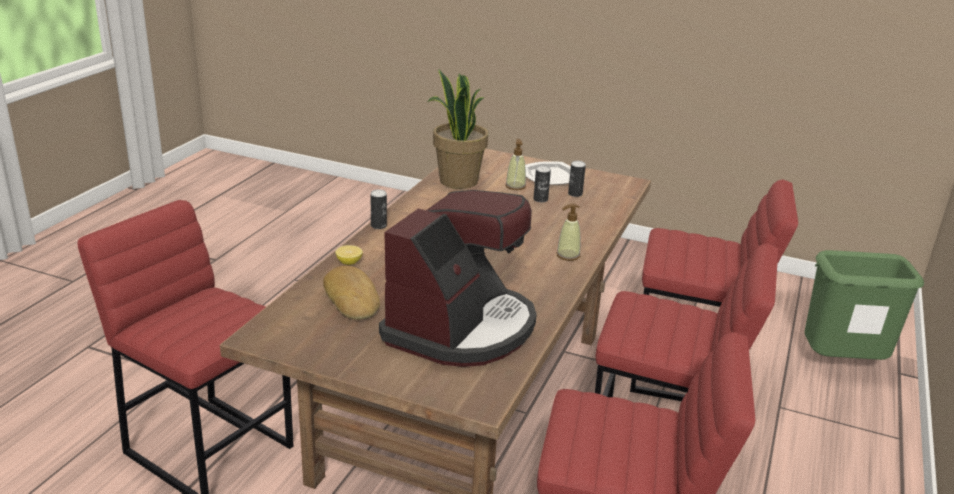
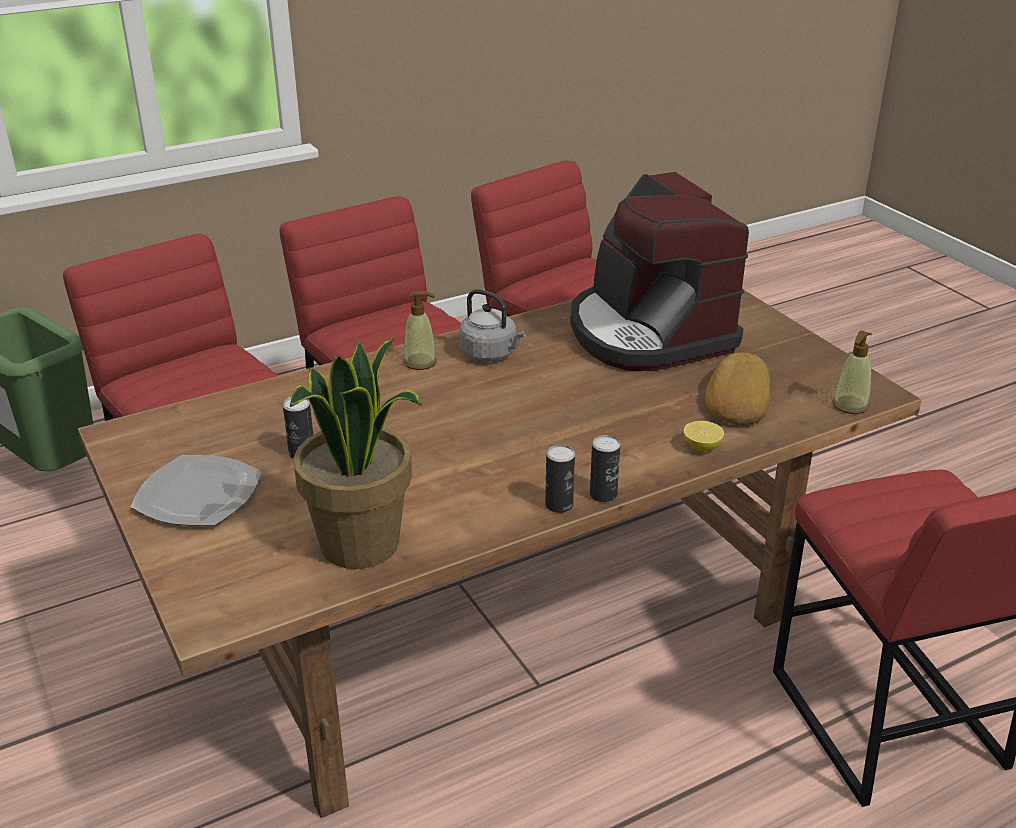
camera: 140 degrees left, 5 degrees up
coffee machine [379,190,537,367] -> coffee machine turned 90 degrees counterclockwise [570,172,749,371]
soap dispenser [505,139,526,190] -> soap dispenser moved to [832,330,872,414]
can [568,161,586,197] -> can moved to [545,445,575,513]
none -> grey kettle [459,289,526,361]

